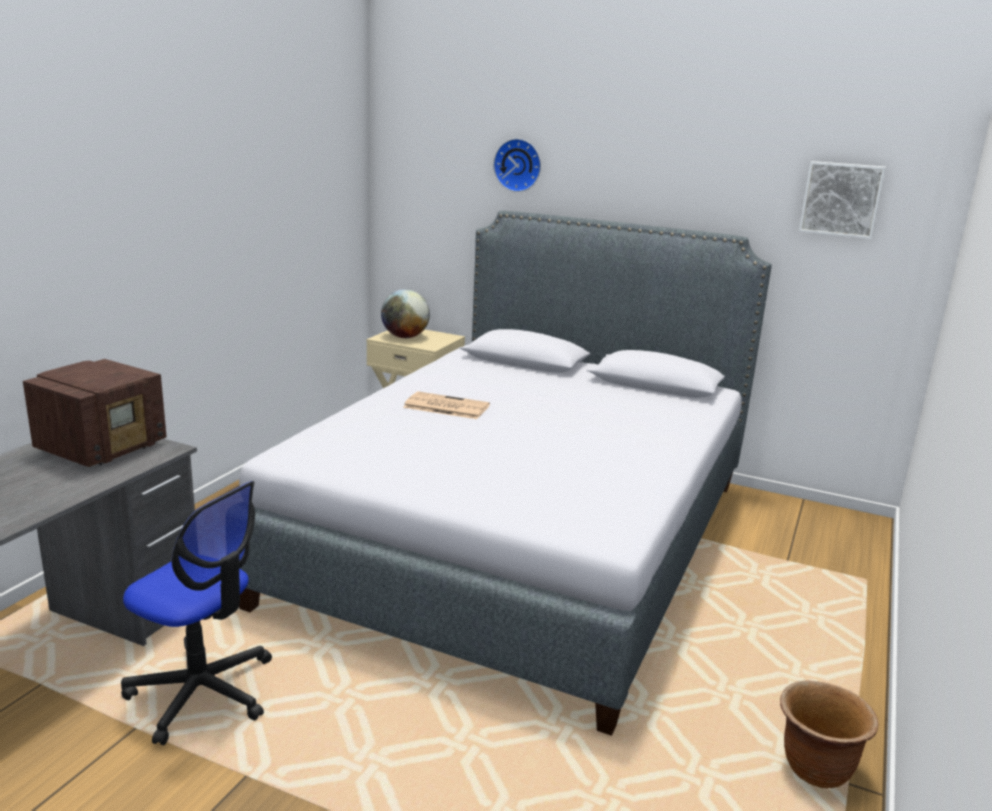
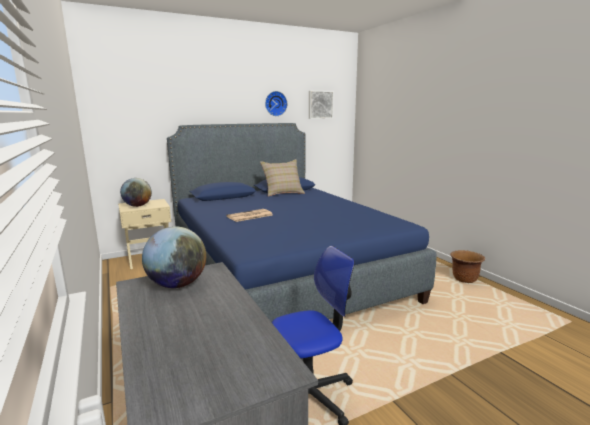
camera: 50 degrees left, 5 degrees down
radio [23,359,167,467] -> globe [142,226,206,288]
grey bed [239,211,772,736] -> blue bed [167,123,436,322]
wall clock [493,138,541,192] -> wall clock moved to [265,91,287,116]
none -> beige pillow [260,159,305,197]

